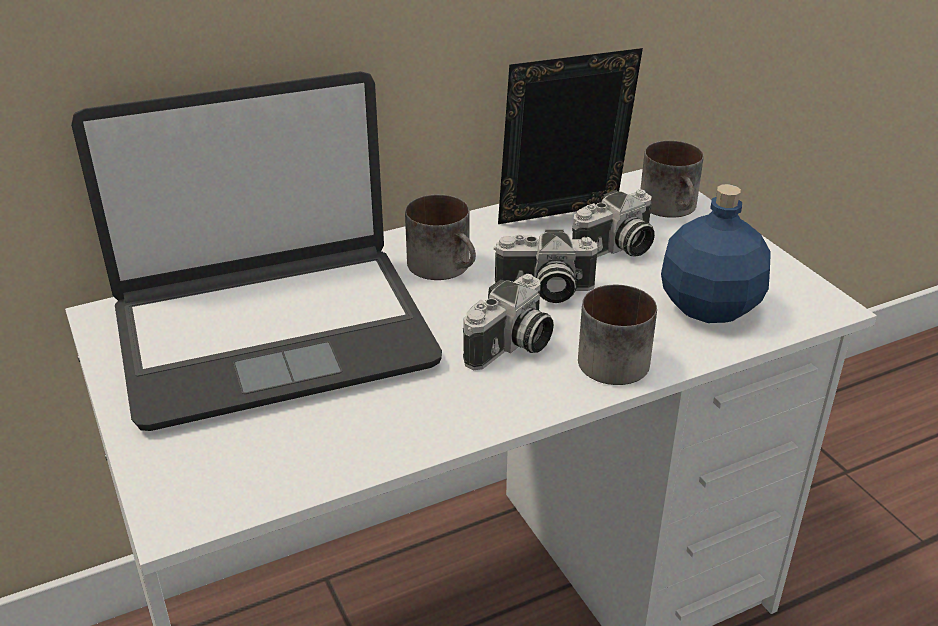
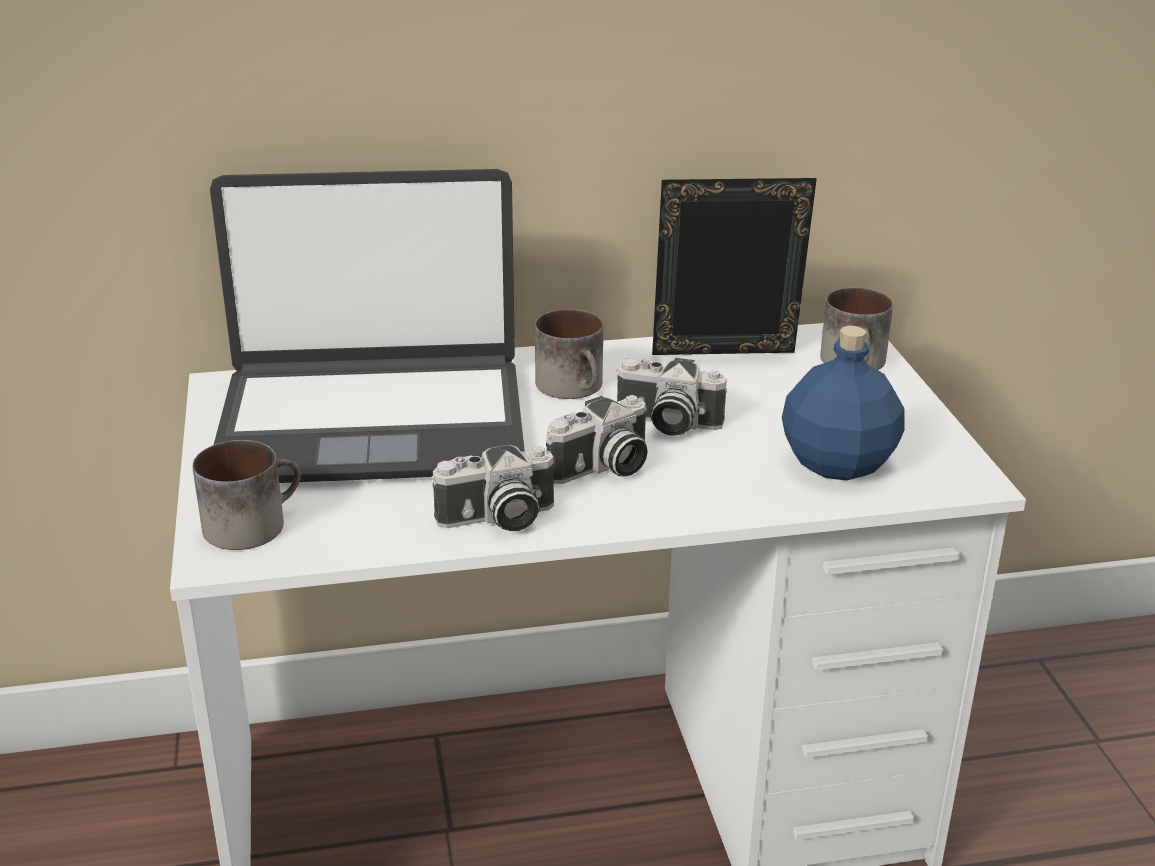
camera: 15 degrees right, 5 degrees down
camera [572,189,655,257] -> camera moved to [431,442,554,531]
mug [578,285,657,385] -> mug moved to [193,440,301,550]

